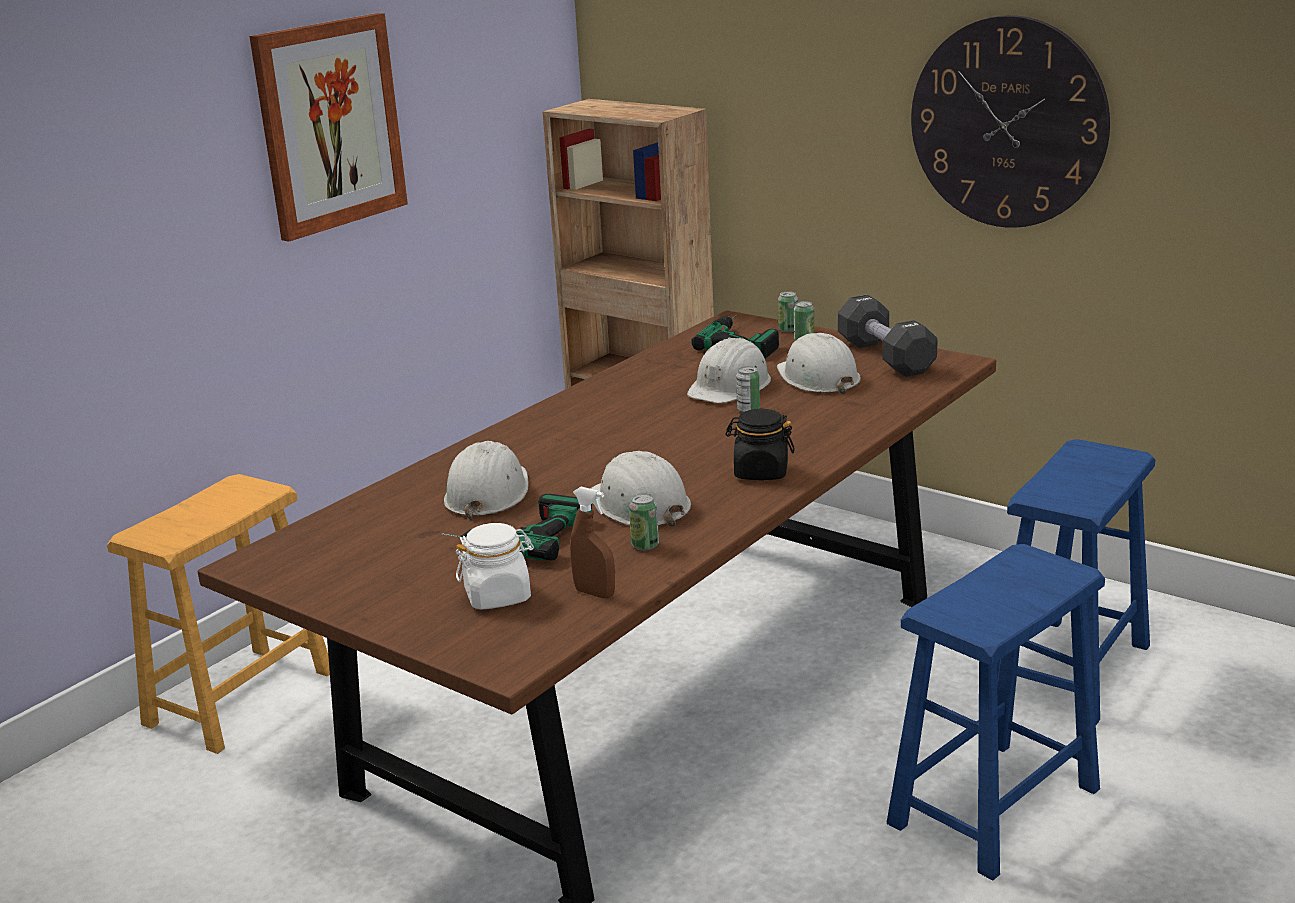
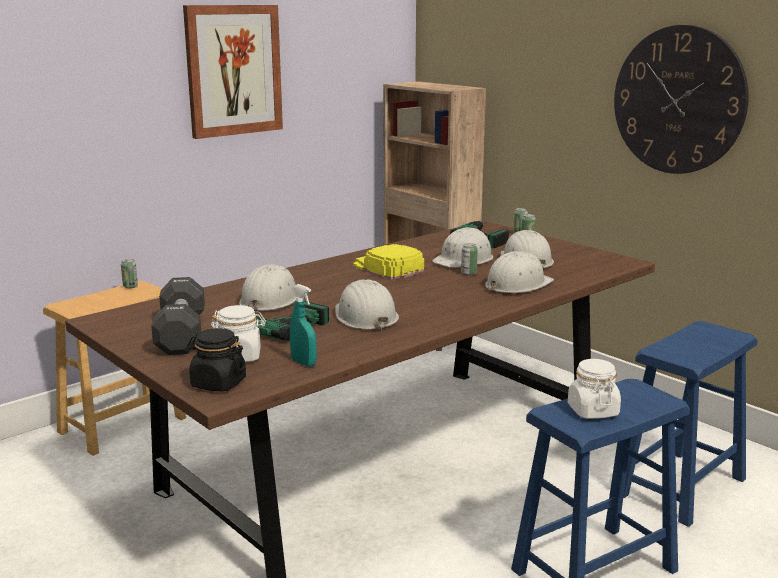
camera: 10 degrees right, 5 degrees down
brown spray bottle [570,487,615,598] -> turquoise spray bottle [290,284,317,367]
can [629,493,659,550] -> can moved to [121,259,138,289]
black jar [725,409,795,480] -> black jar moved to [187,328,246,391]
black dumbbell [838,295,938,377] -> black dumbbell moved to [151,277,205,355]
none -> yellow cap [353,244,424,280]
none -> white hard hat [485,251,554,293]
none -> white jar [568,359,621,419]

